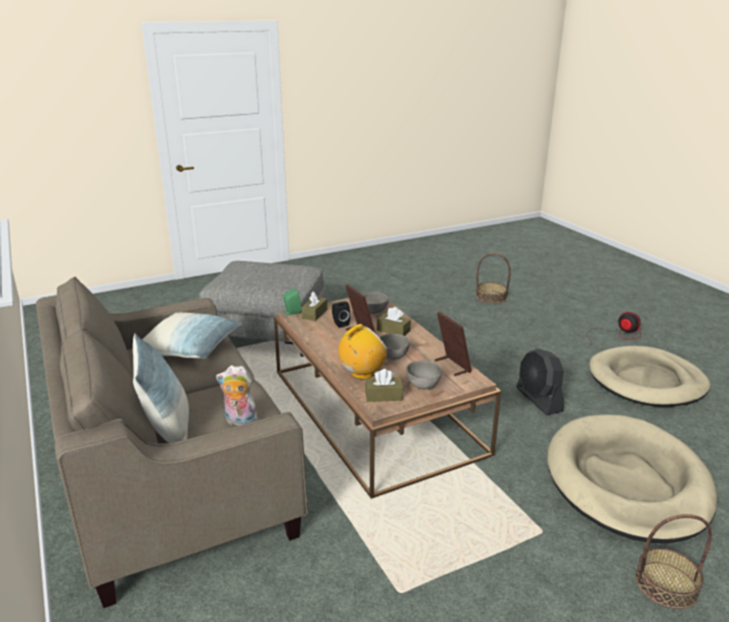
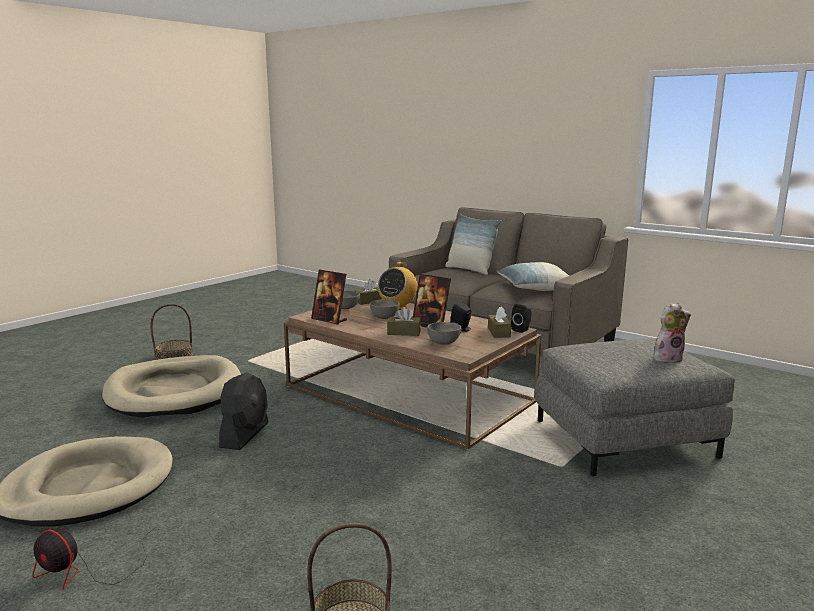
camera: 155 degrees right, 10 degrees down
plush toy [216,365,258,426] -> plush toy moved to [654,303,691,364]
green speaker [283,288,301,315] -> black speaker [511,304,532,333]
black fan [516,349,564,415] -> black fan turned 60 degrees clockwise [219,372,268,450]

